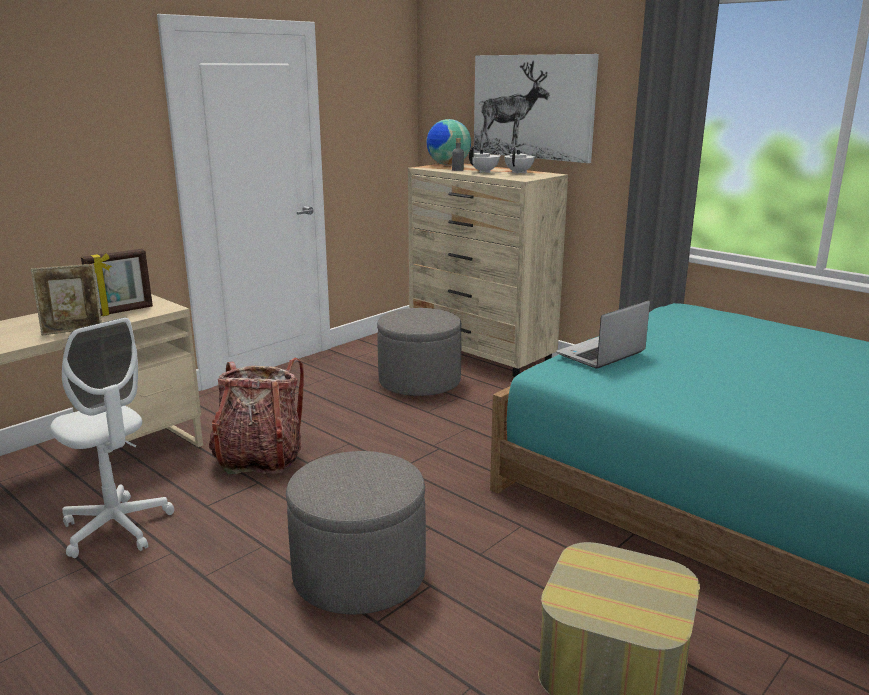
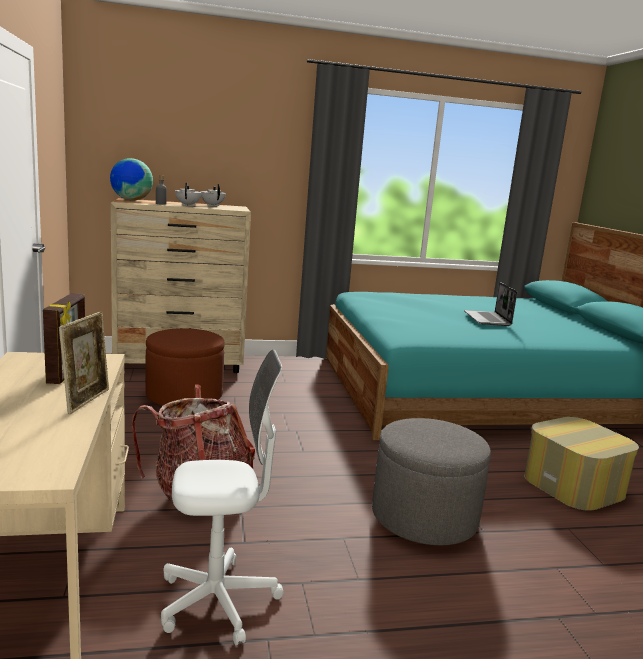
camera: 55 degrees left, 5 degrees down
grey ottoman [377,308,462,396] -> brown ottoman [145,328,225,406]
picture [474,54,599,163] -> none
laptop [556,301,650,369] -> laptop moved to [464,282,517,326]

